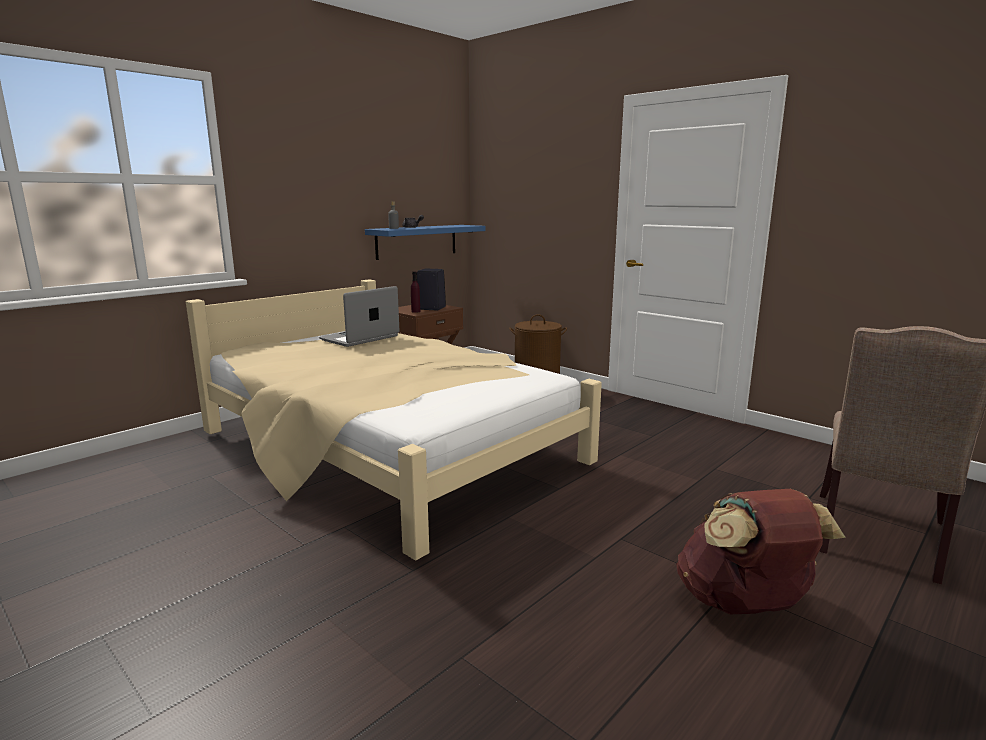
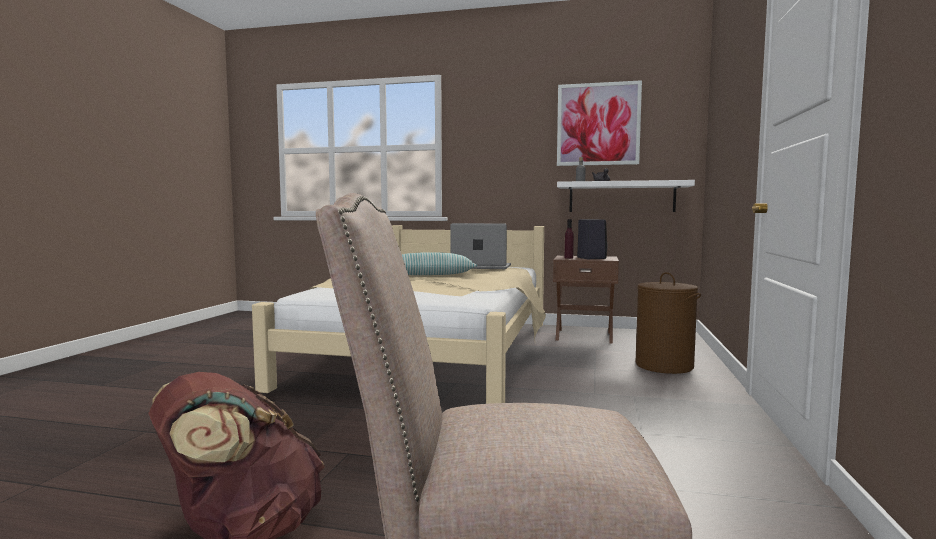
camera: 60 degrees right, 10 degrees down
blue shelf [365,225,486,260] -> white shelf [557,180,695,212]
none -> pillow [402,252,477,275]
none -> picture [557,80,642,166]

